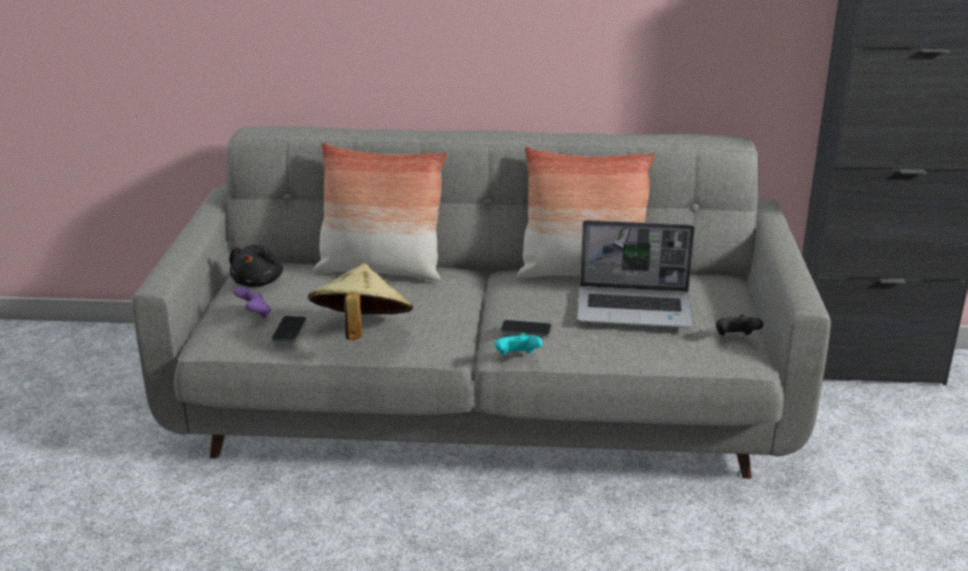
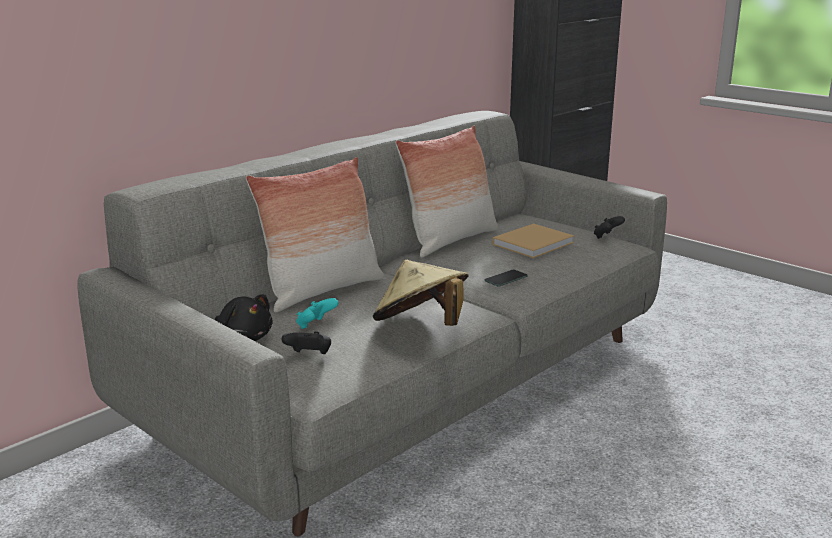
camera: 50 degrees left, 5 degrees down
purple game controller [234,287,271,318] -> black game controller [282,331,331,354]
phone [272,316,306,342] -> none
turquoise game controller [495,333,543,355] -> turquoise game controller moved to [296,298,338,329]
laptop [577,220,695,328] -> beige book [492,223,574,258]

